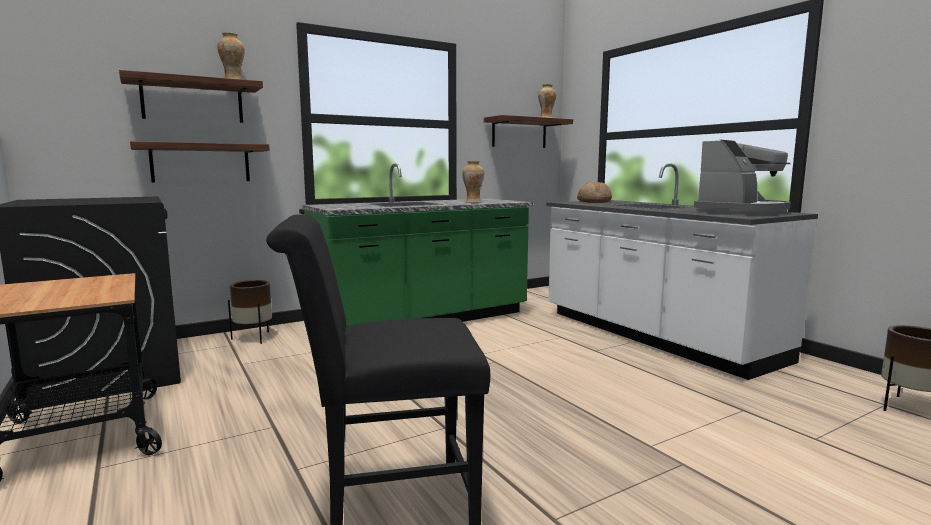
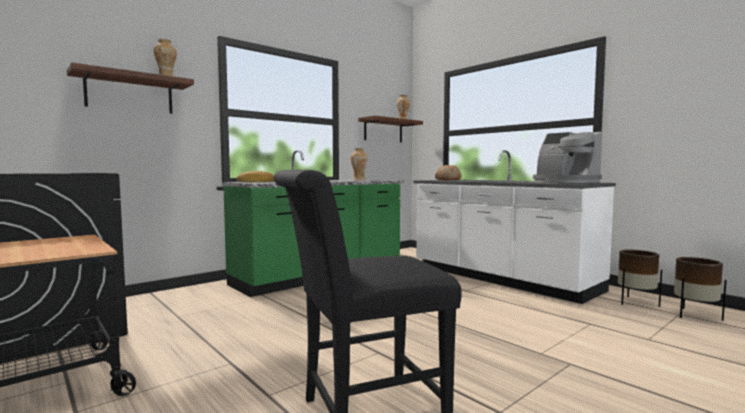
camera: 10 degrees left, 5 degrees down
shelf [130,141,270,182] -> none
brown planter [228,280,272,344] -> brown planter moved to [618,250,662,307]
coffee machine [694,140,791,215] -> coffee machine turned 105 degrees clockwise [533,132,602,183]
none -> bread [237,171,274,182]

